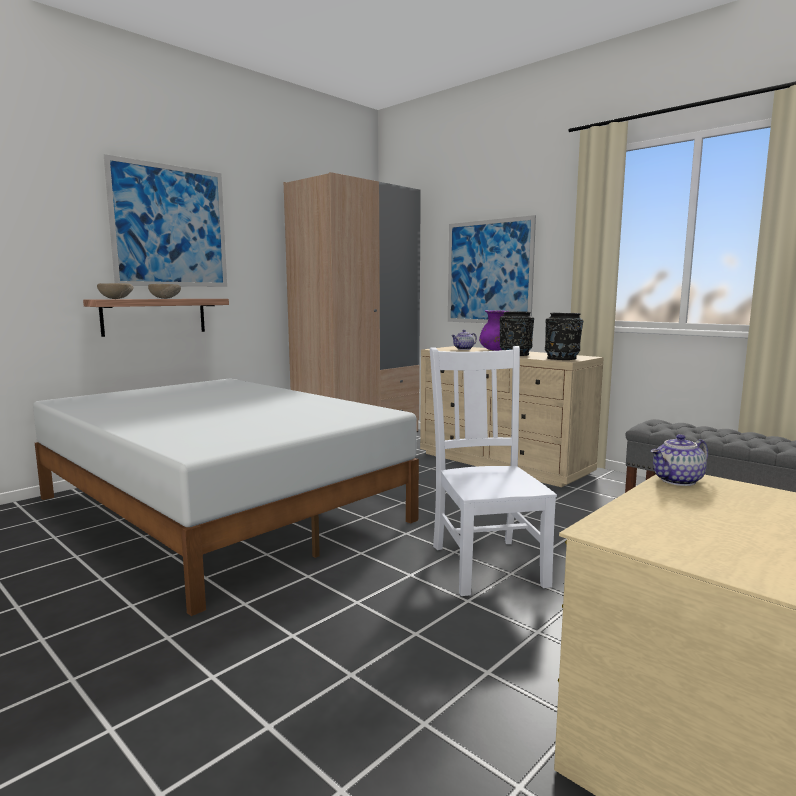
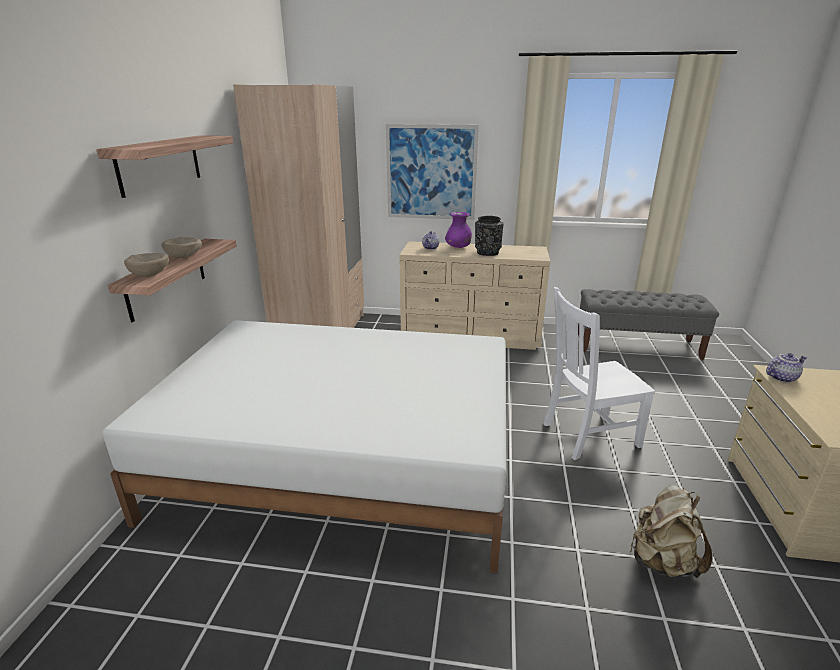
camera: 35 degrees left, 15 degrees up
picture [104,154,227,287] -> shelf [96,135,233,198]
white chair [430,346,557,596] -> white chair turned 60 degrees counterclockwise [543,287,655,460]
black vase [545,312,583,360] -> none
teapot [651,434,708,486] -> teapot turned 135 degrees counterclockwise [766,353,807,383]
none -> beige backpack [630,485,713,578]

